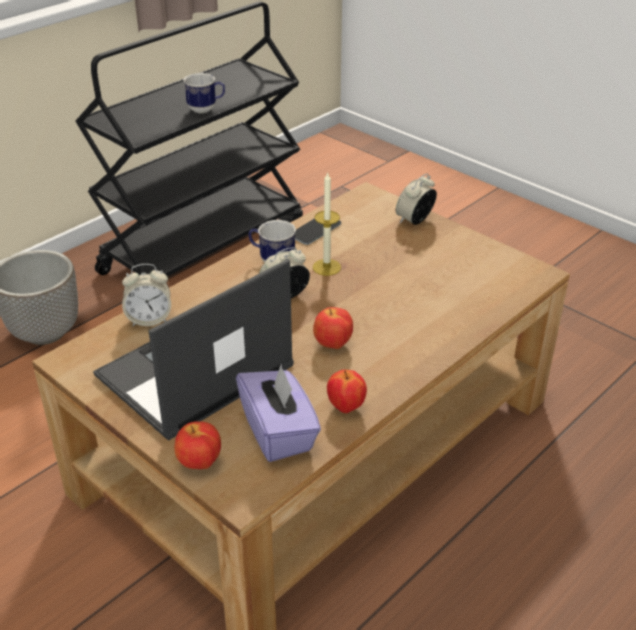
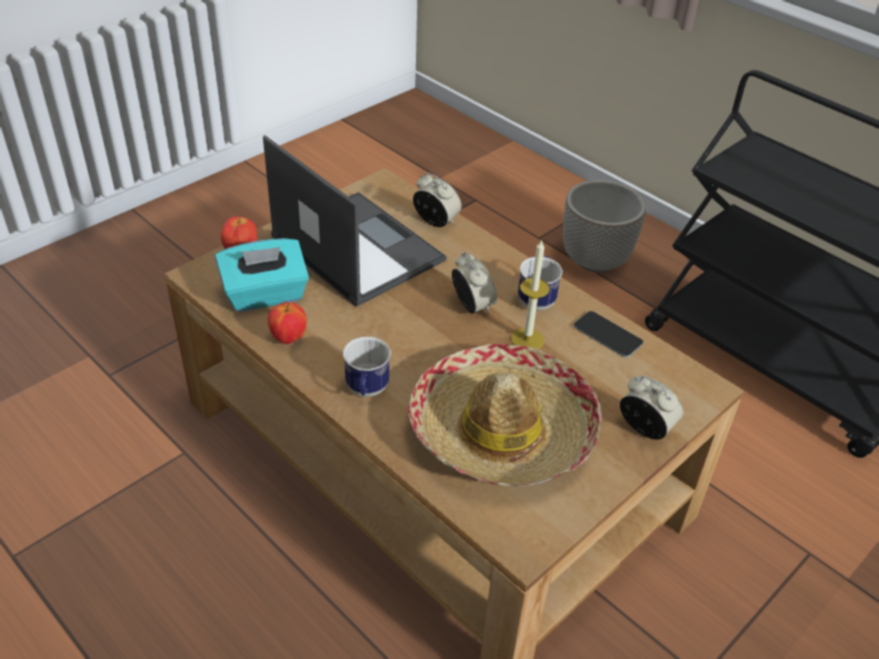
camera: 90 degrees right, 5 degrees up
alarm clock [122,264,171,326] -> alarm clock turned 135 degrees clockwise [413,173,461,227]
mug [184,73,225,113] -> mug moved to [343,337,391,397]
purple tissue box [236,364,321,462] -> turquoise tissue box [215,238,309,312]
apple [313,307,353,349] -> none
none -> hat [408,344,602,486]

